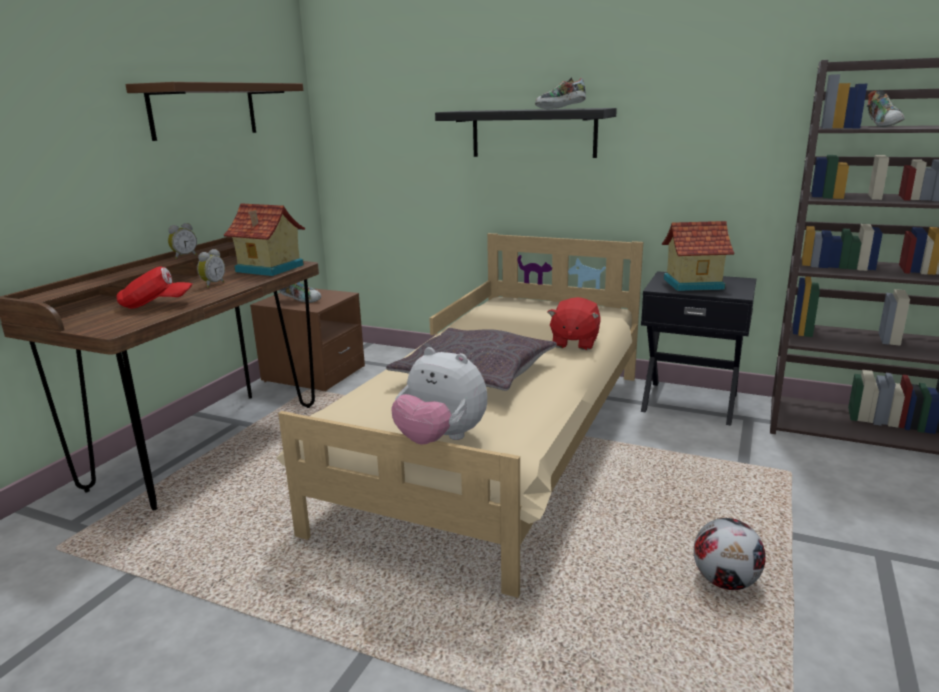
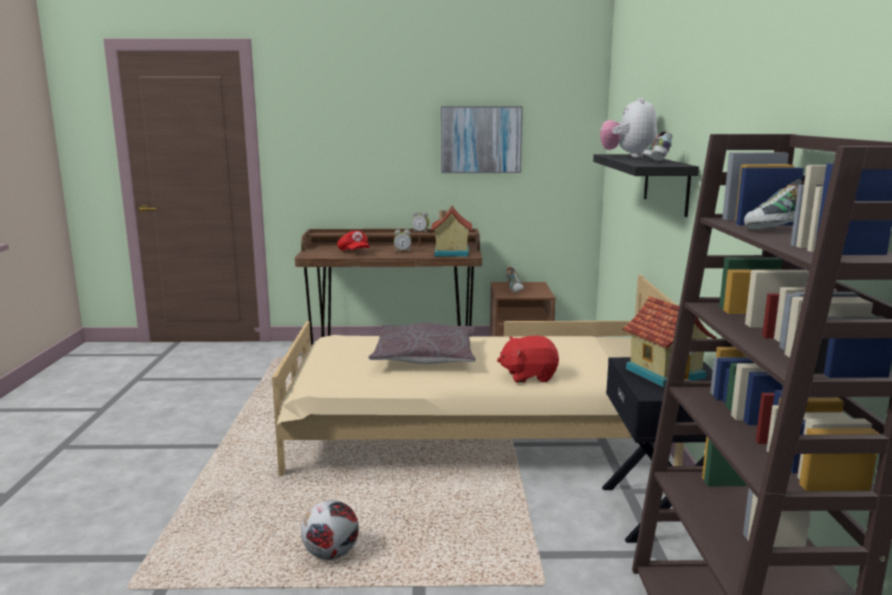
camera: 65 degrees right, 5 degrees down
brown shelf [125,82,303,141] -> picture [441,106,523,173]
plush toy [391,347,487,445] -> plush toy moved to [600,98,658,158]

